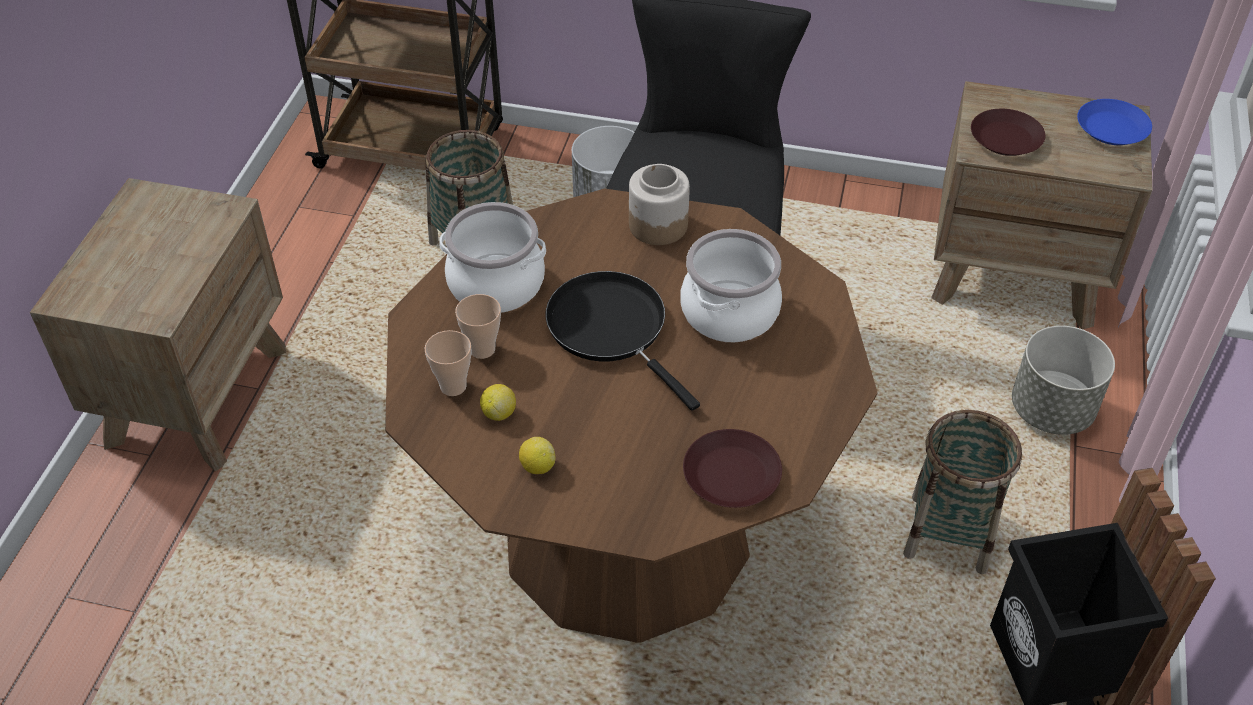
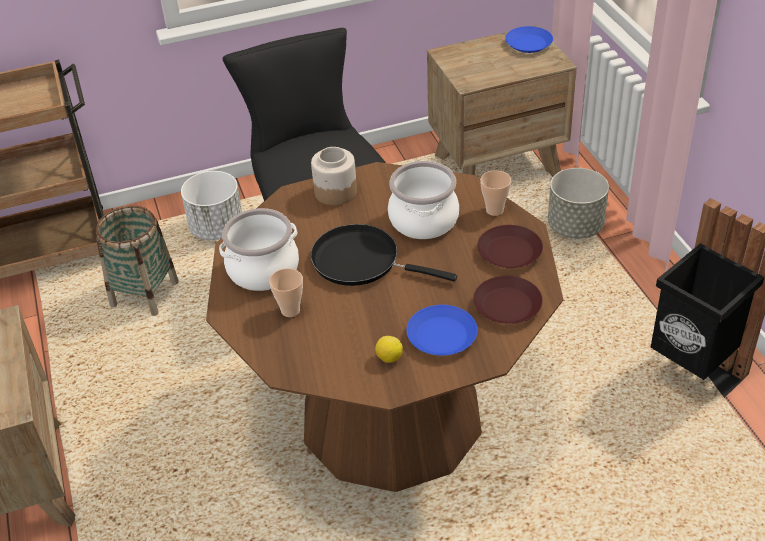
camera: 30 degrees left, 5 degrees down
cup [425,330,471,396] -> cup moved to [480,170,511,216]
lemon [480,384,516,421] -> none
basket [903,410,1022,574] -> none
brown plate [971,109,1045,156] -> brown plate moved to [477,225,543,268]
none -> blue plate [407,305,477,356]

